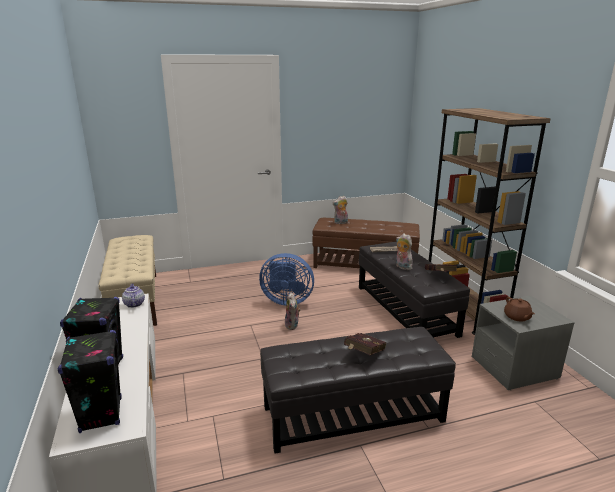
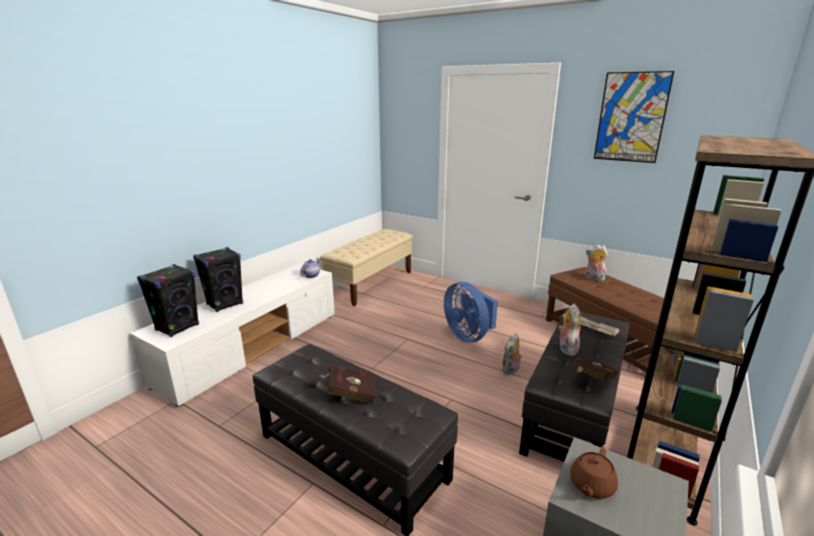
camera: 50 degrees right, 0 degrees up
plush toy [285,293,301,330] -> plush toy moved to [501,333,522,375]
none -> picture [594,71,674,163]

